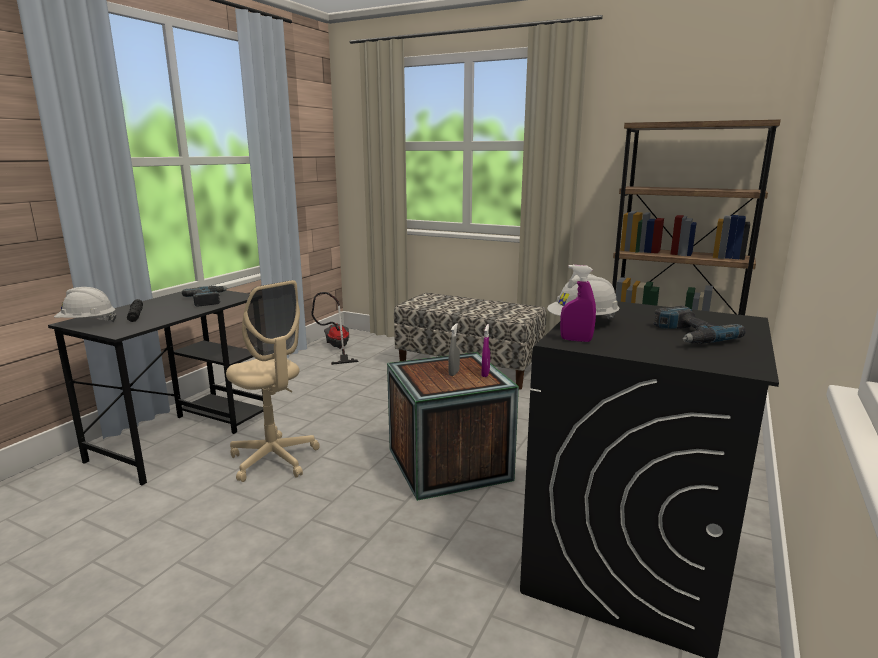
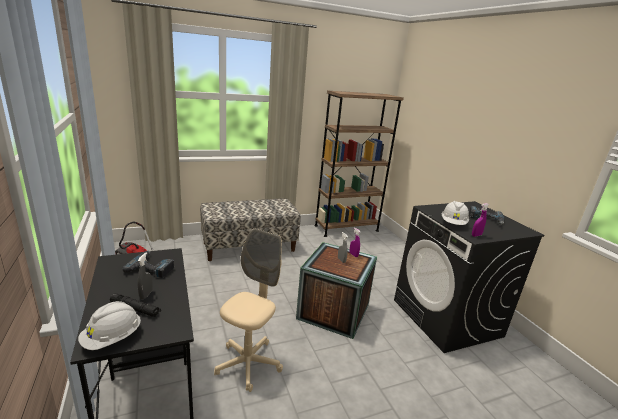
camera: 50 degrees left, 5 degrees up
beige office chair [226,280,320,482] -> beige office chair turned 60 degrees counterclockwise [214,228,283,392]
none -> grey spray bottle [137,252,153,299]

